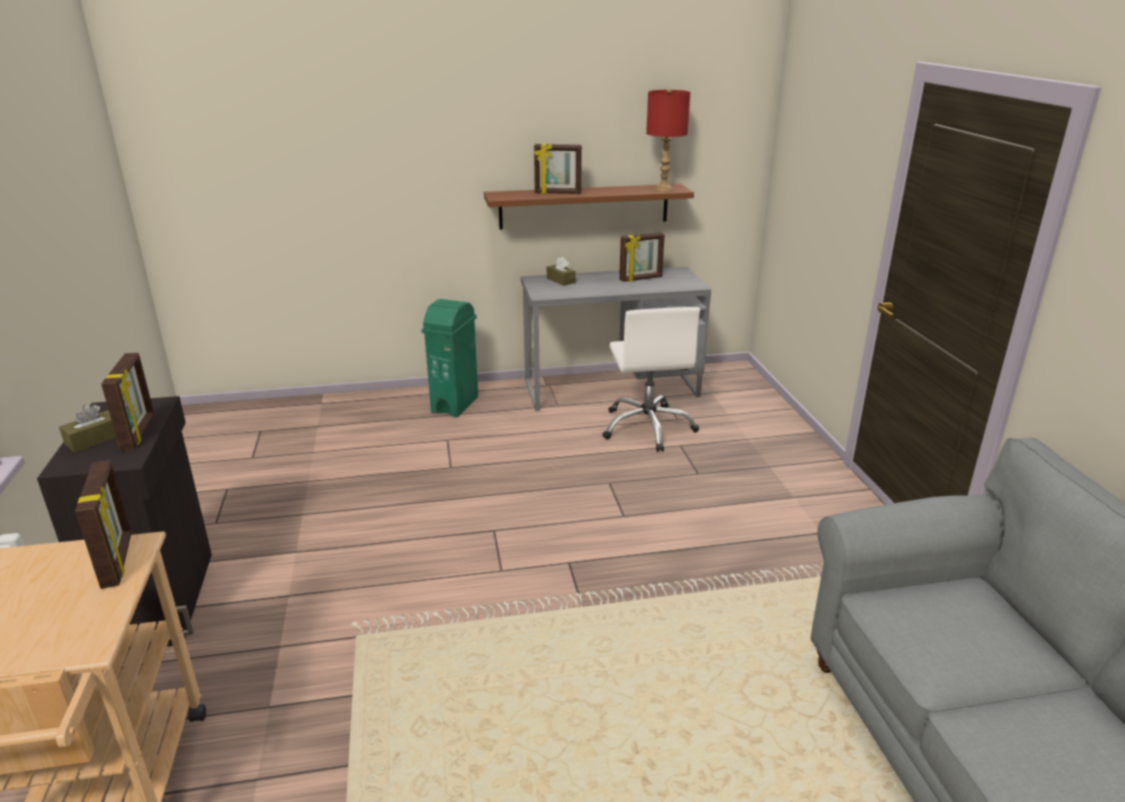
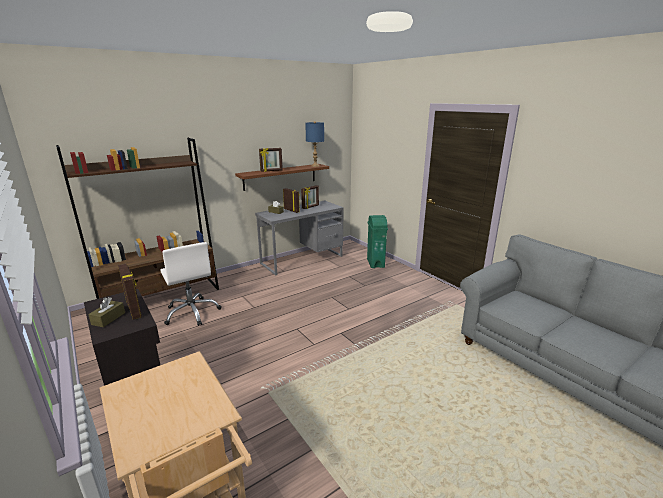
camera: 25 degrees left, 5 degrees down
picture frame [75,460,132,589] -> picture frame moved to [283,188,300,213]
green trash can [422,299,478,417] -> green trash can moved to [367,215,388,268]
white office chair [602,307,700,452] -> white office chair moved to [160,242,222,326]
red table lamp [646,88,691,192] -> blue table lamp [305,121,324,167]
none -> brown bookcase [56,138,219,299]

